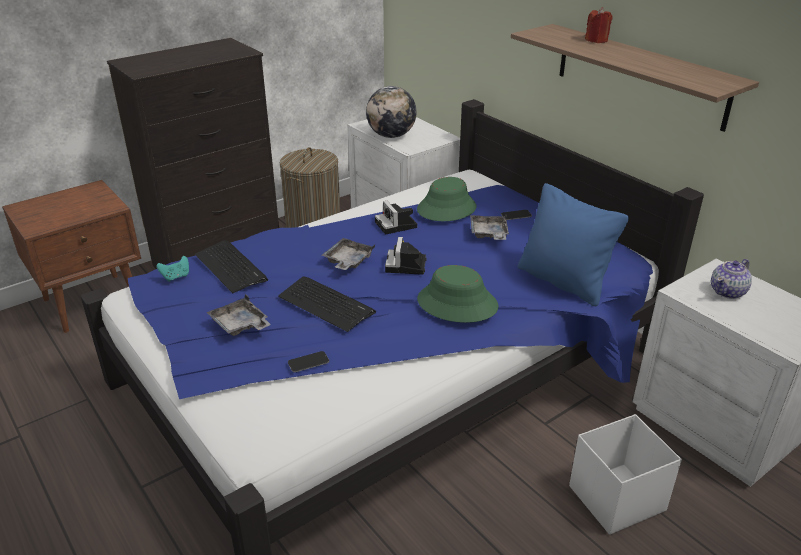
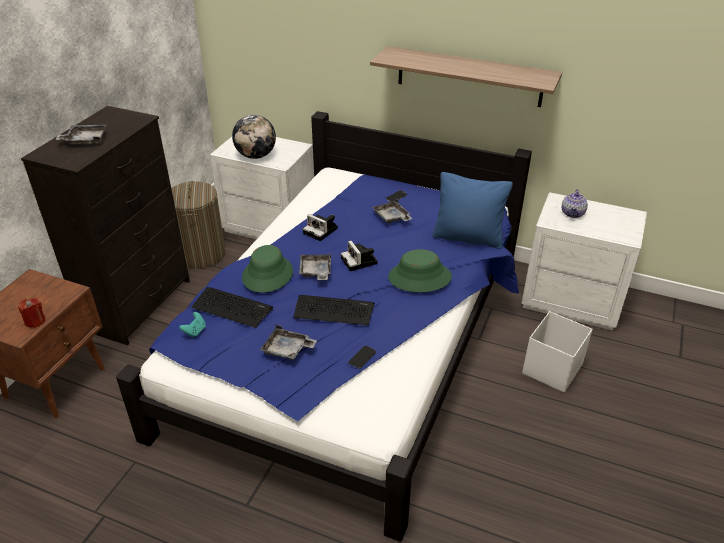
camera: 30 degrees left, 5 degrees up
green hat [417,177,476,221] -> green hat moved to [242,245,293,293]
red candle [585,7,613,43] -> red candle moved to [18,298,45,328]
none -> grey tray [55,125,106,144]

